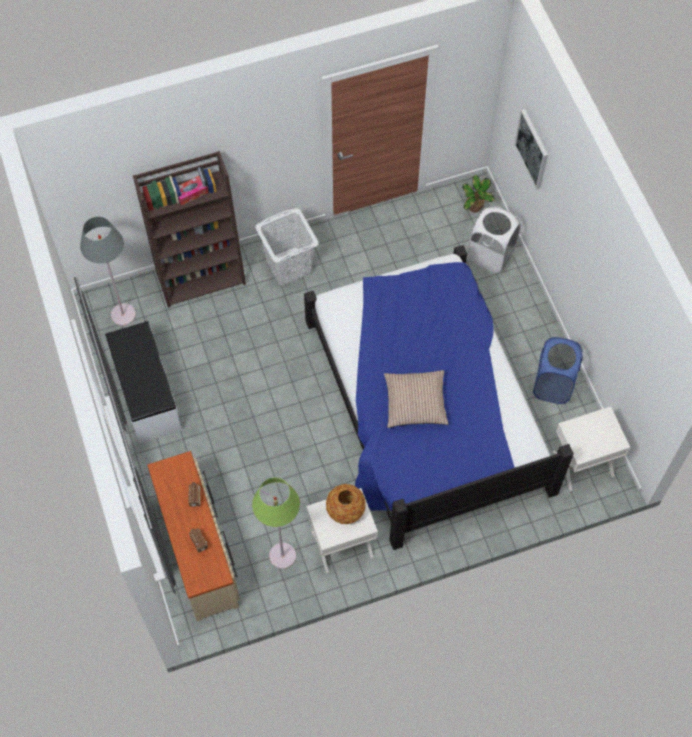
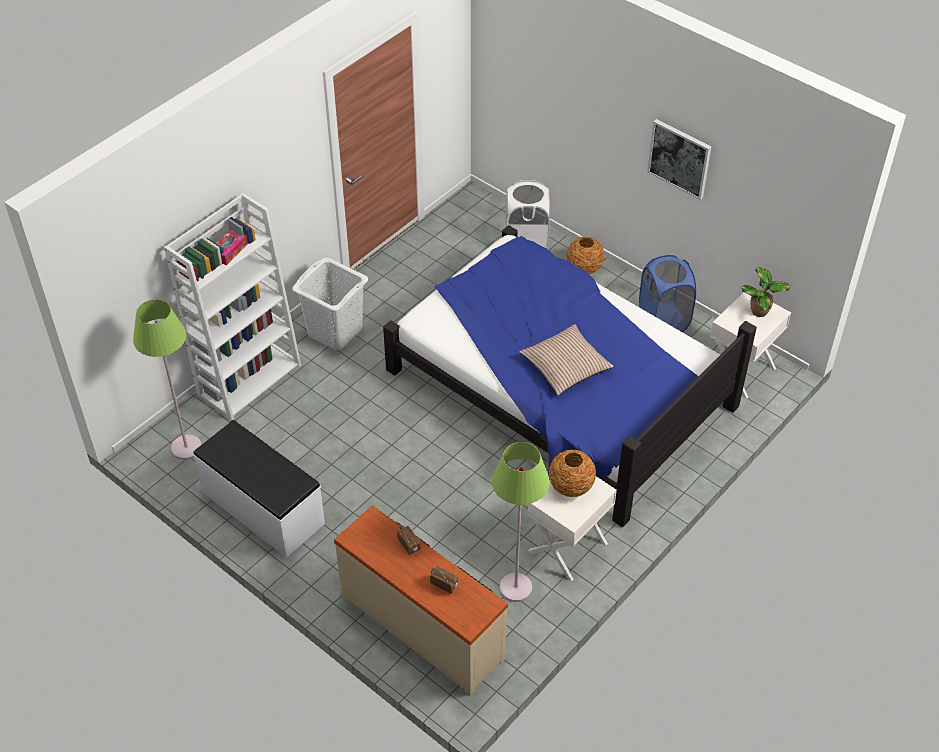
camera: 30 degrees left, 15 degrees down
grey floor lamp [80,217,136,326] -> green floor lamp [133,299,202,460]
brown bookcase [133,151,246,308] -> white bookcase [164,193,301,420]
potted plant [462,175,495,213] -> potted plant moved to [742,267,790,317]
picture [515,109,548,190] -> picture moved to [647,119,711,200]
none -> vase [566,237,605,274]

